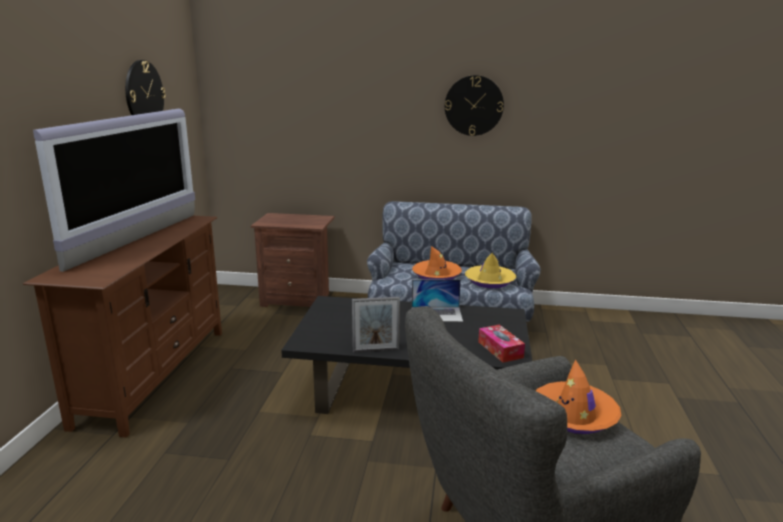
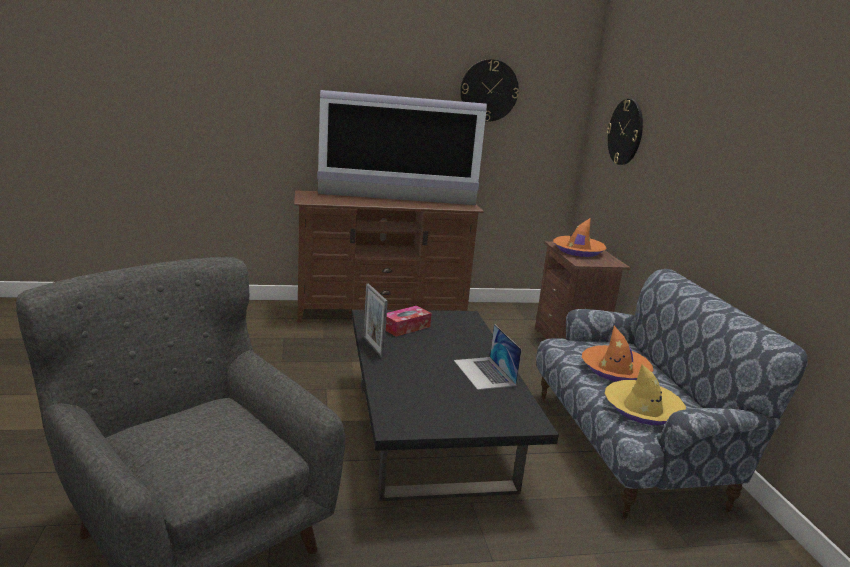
camera: 70 degrees right, 0 degrees up
wall clock [445,75,504,136] -> wall clock moved to [606,99,643,165]
tissue box [478,325,525,363] -> tissue box moved to [386,306,432,337]
orange hat [536,359,622,434] -> orange hat moved to [553,218,606,257]

